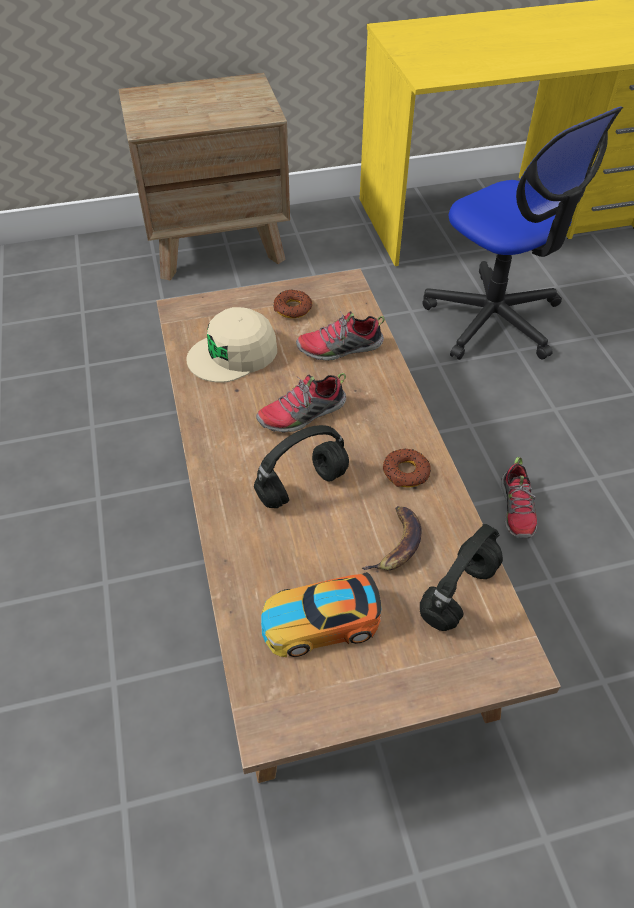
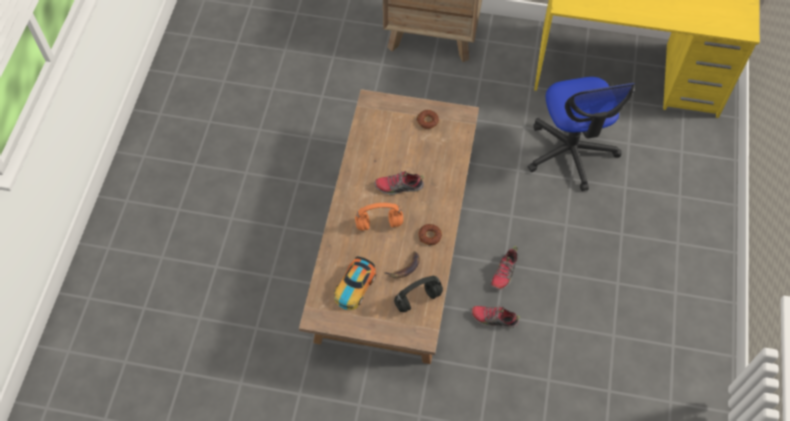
camera: 25 degrees right, 10 degrees up
beige cap [186,307,277,383] -> none
black headphones [254,425,349,508] -> orange headphones [355,203,403,231]
toy car [261,572,381,657] -> toy car turned 75 degrees counterclockwise [334,257,376,310]
shoe [296,311,385,361] -> shoe moved to [471,306,520,328]

